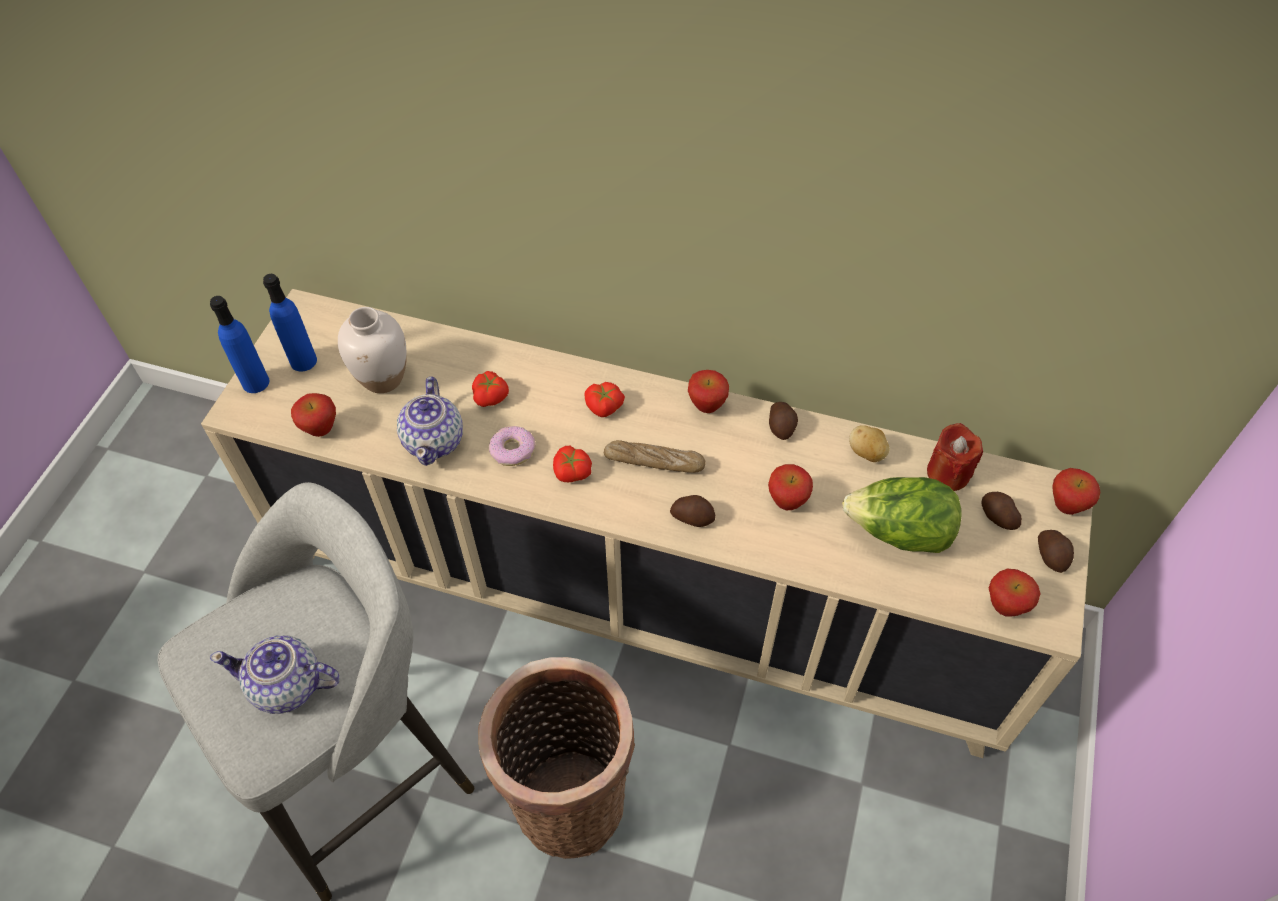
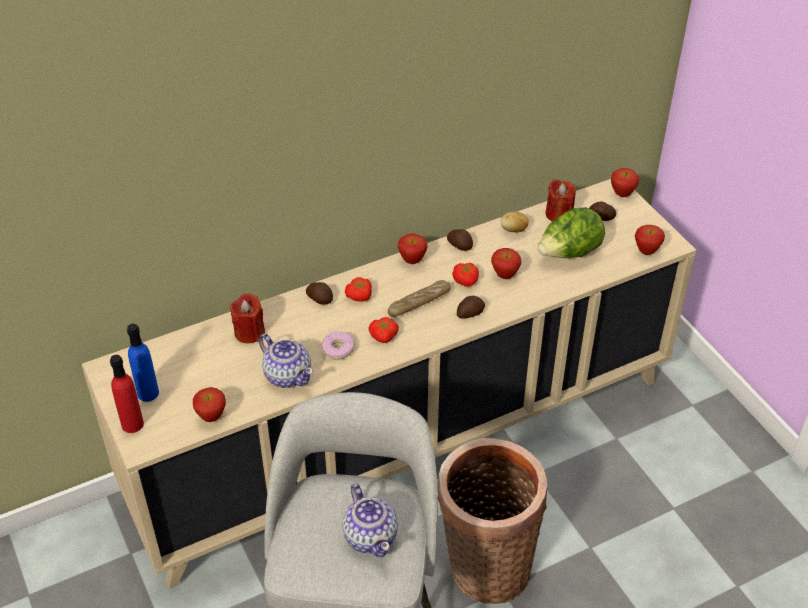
camera: 45 degrees left, 10 degrees down
blue bottle [210,296,269,393] -> red bottle [110,355,144,433]
teapot [210,635,340,714] -> teapot turned 75 degrees counterclockwise [342,484,398,557]
white vase [338,307,407,393] -> none
tomato [472,371,509,407] -> tomato moved to [452,263,479,287]
potato [1038,530,1074,573] -> potato moved to [306,282,333,305]
none -> red candle [230,293,265,343]

